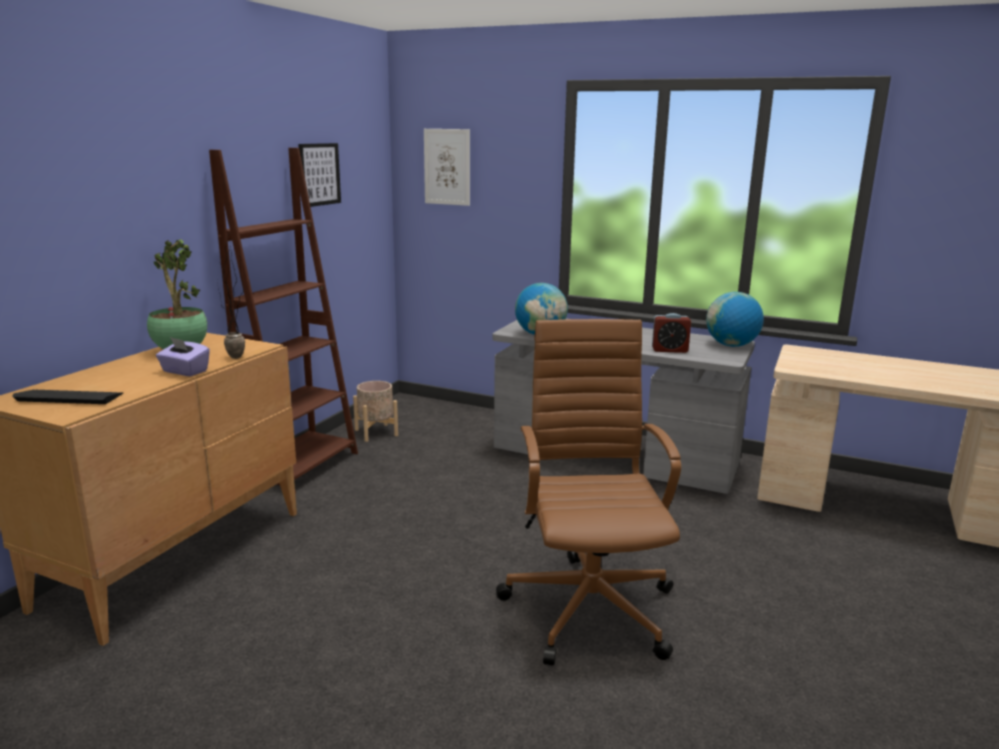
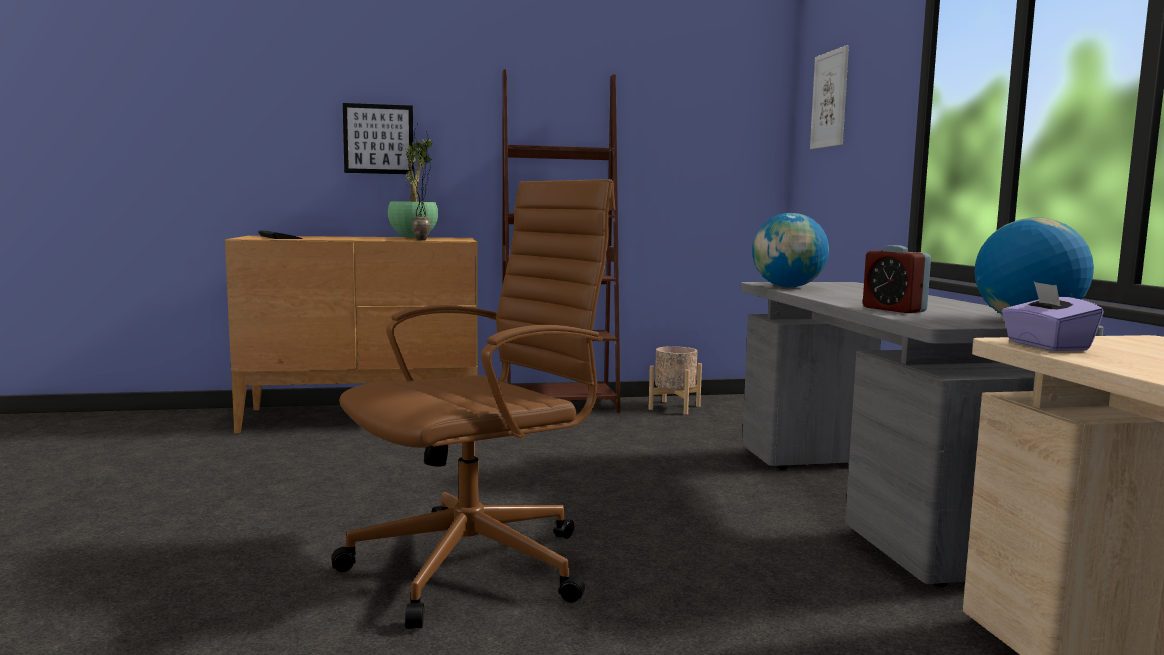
camera: 55 degrees right, 10 degrees down
purple tissue box [156,337,210,376] -> purple tissue box moved to [1002,282,1104,351]
picture [298,143,341,207] -> picture moved to [343,103,414,174]

